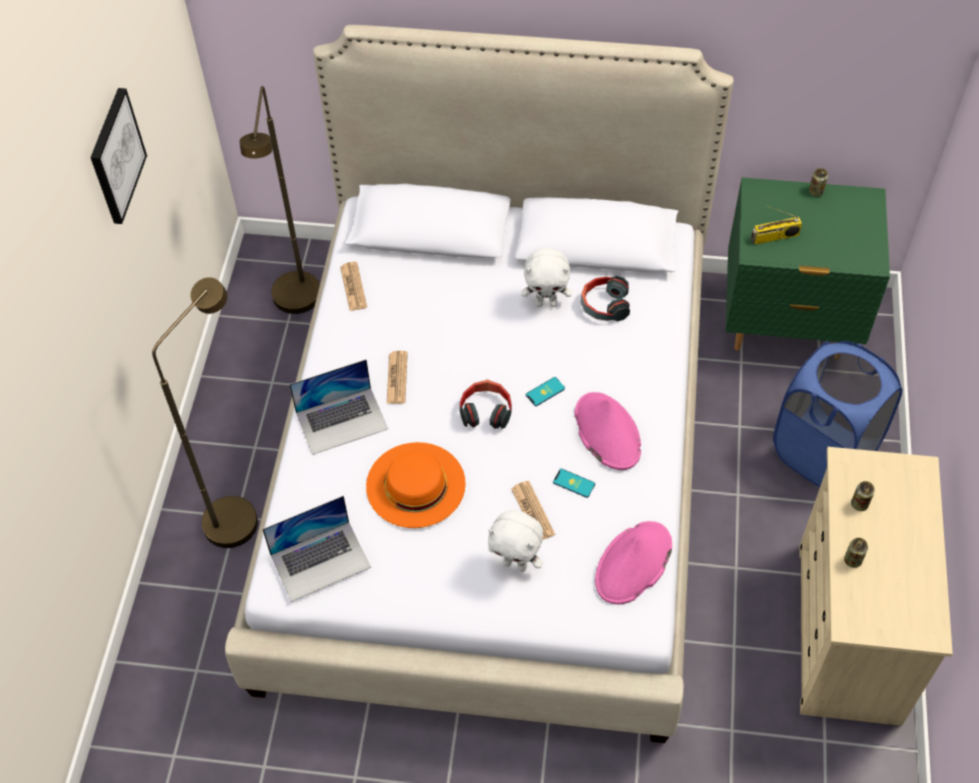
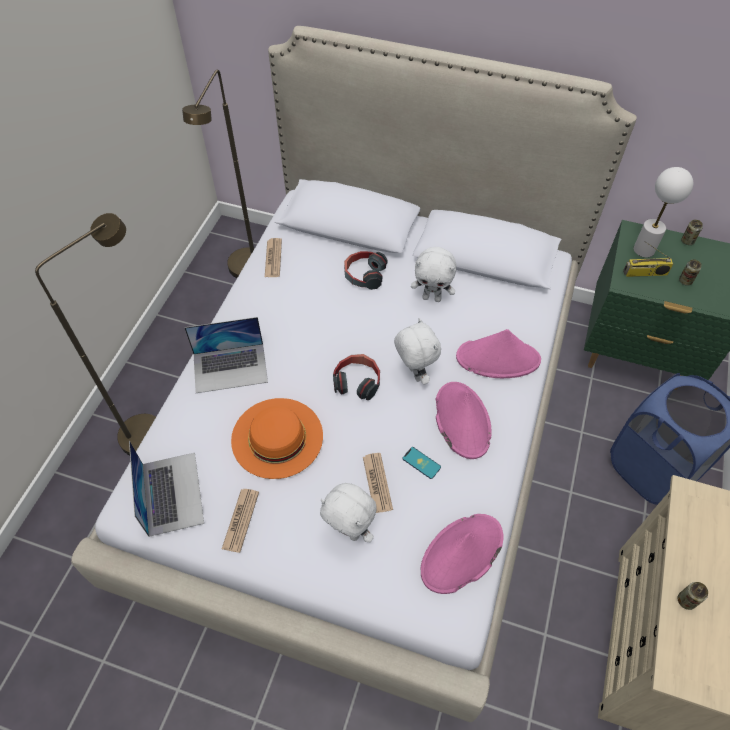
camera: 10 degrees right, 0 degrees up
picture [90,88,147,224] -> none
laptop [262,495,371,602] -> laptop turned 90 degrees counterclockwise [129,441,204,537]
newspaper [387,351,408,404] -> newspaper moved to [222,489,259,553]
phone [526,377,565,406] -> white plush toy [394,318,441,385]
headphones [581,276,630,322] -> headphones moved to [344,251,387,290]
can [851,481,875,511] -> can moved to [679,259,702,286]
none -> pink hat [456,329,541,378]
none -> white table lamp [634,167,693,258]

